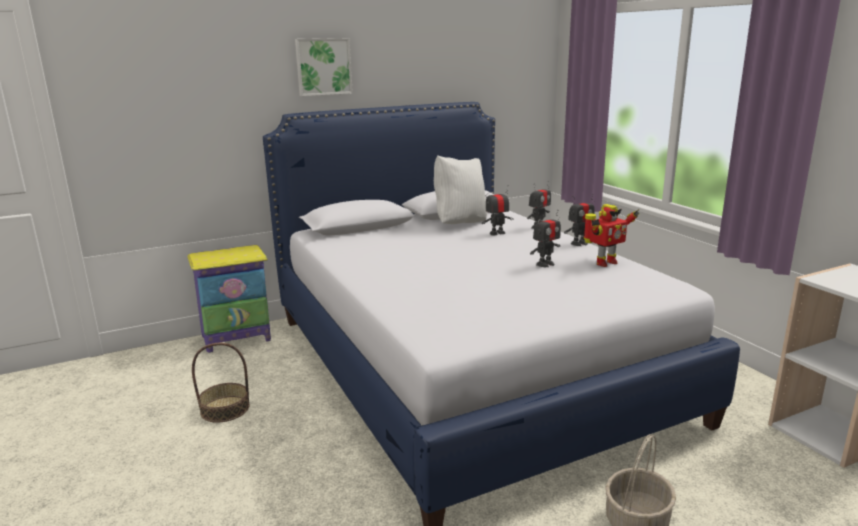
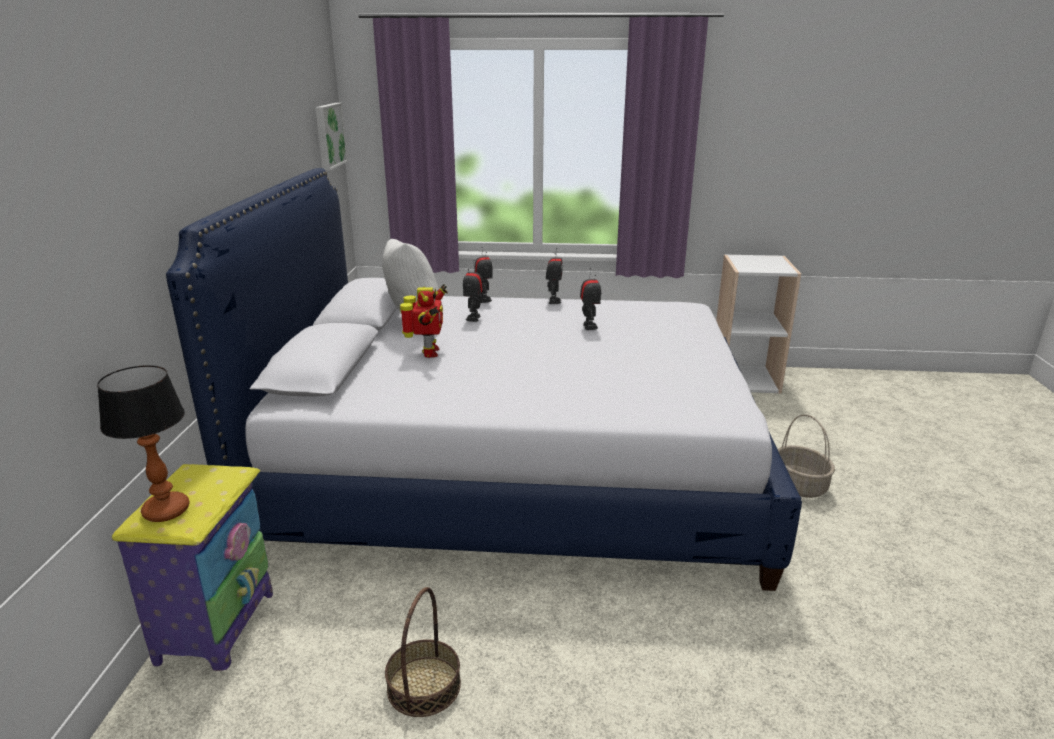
camera: 60 degrees left, 5 degrees up
picture [295,38,353,96] -> picture moved to [315,103,348,171]
toy robot [584,204,640,267] -> toy robot moved to [400,284,448,358]
none -> table lamp [97,365,190,522]

